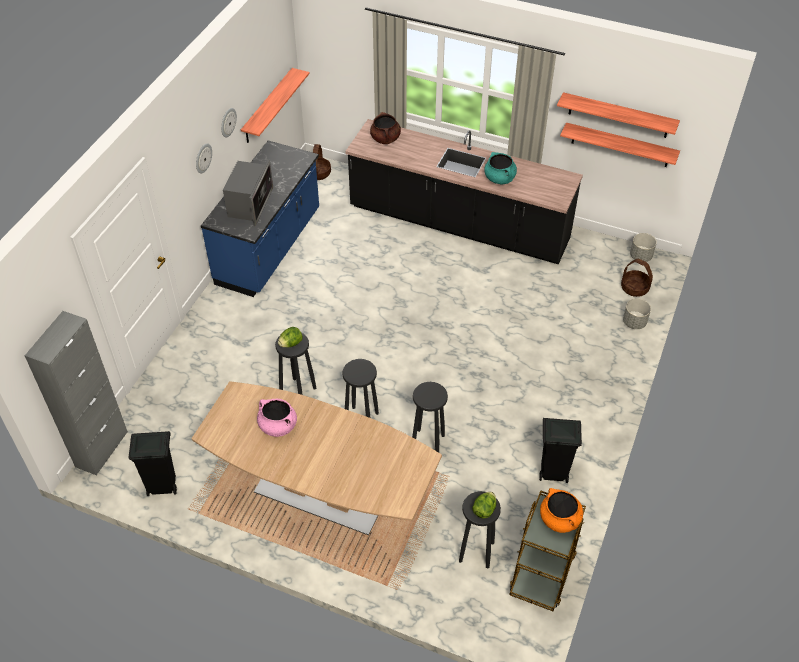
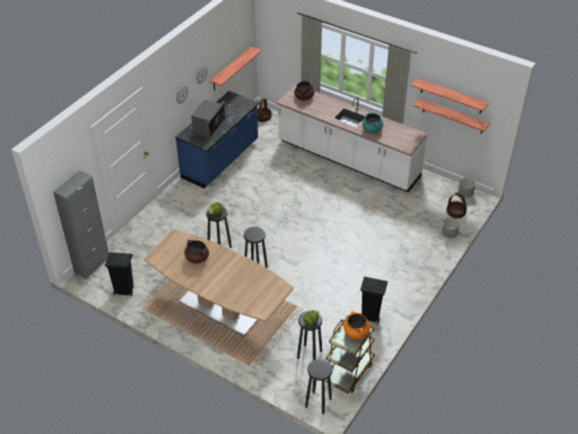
camera: 10 degrees right, 5 degrees down
pink cooking pot [257,399,297,437] -> brown cooking pot [184,240,209,264]
black counter [345,119,583,265] -> white counter [277,84,428,192]
black stool [412,382,448,452] -> black stool moved to [305,359,333,414]

